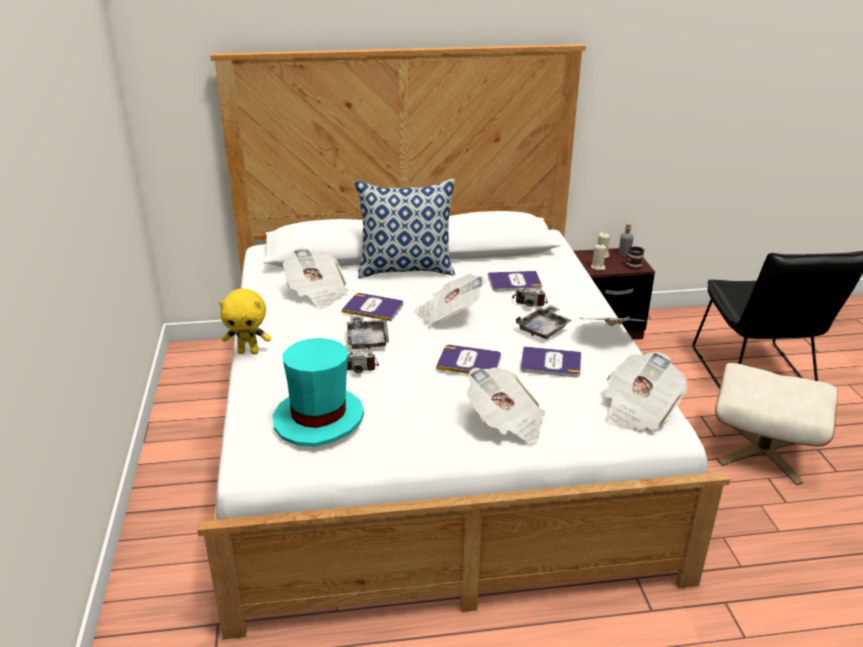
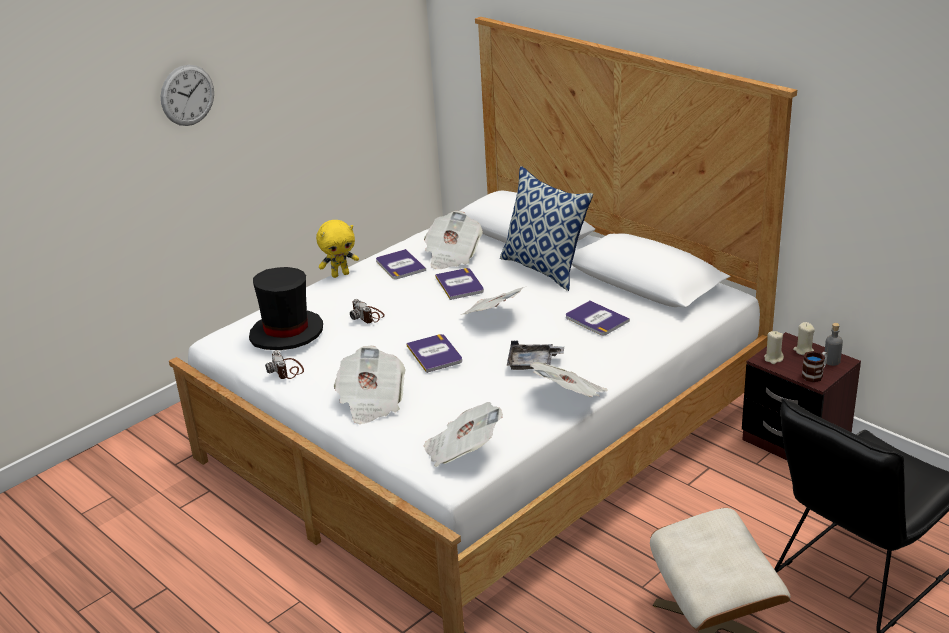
camera: 55 degrees right, 0 degrees up
yellow plush toy [219,288,271,354] -> yellow plush toy turned 75 degrees counterclockwise [316,220,359,278]
turquoise hat [273,338,364,447] -> black hat [249,267,323,350]
grey tray [347,316,389,350] -> none
camera [512,287,548,307] -> camera moved to [265,351,304,379]
book [520,346,581,377] -> book moved to [376,249,426,279]
none -> wall clock [161,65,214,126]

